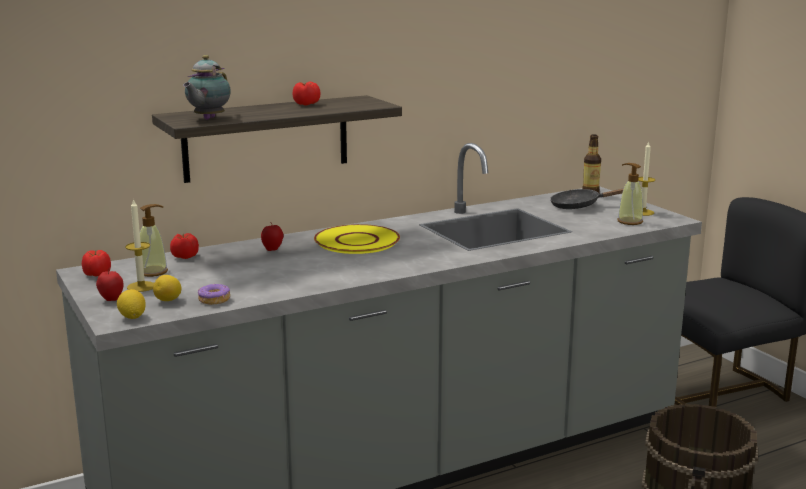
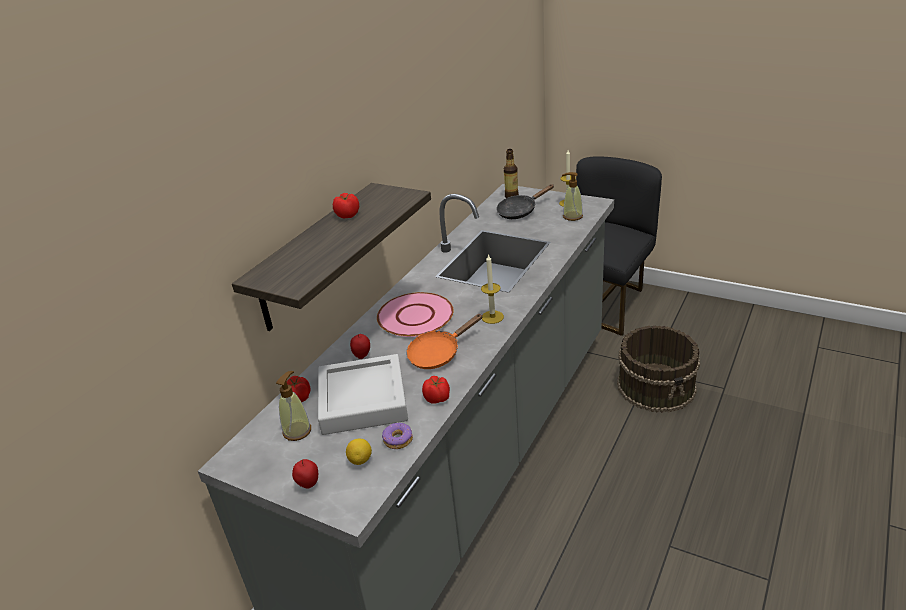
camera: 30 degrees left, 15 degrees up
tomato [82,250,111,277] -> tomato moved to [422,376,450,404]
lemon [117,289,146,319] -> none
candle [125,198,154,292] -> candle moved to [481,254,504,324]
teapot [183,55,231,120] -> none
yellow plate [314,224,400,254] -> pink plate [377,292,453,337]
none -> grey tray [318,354,408,435]
none -> orange frying pan [406,314,483,369]

